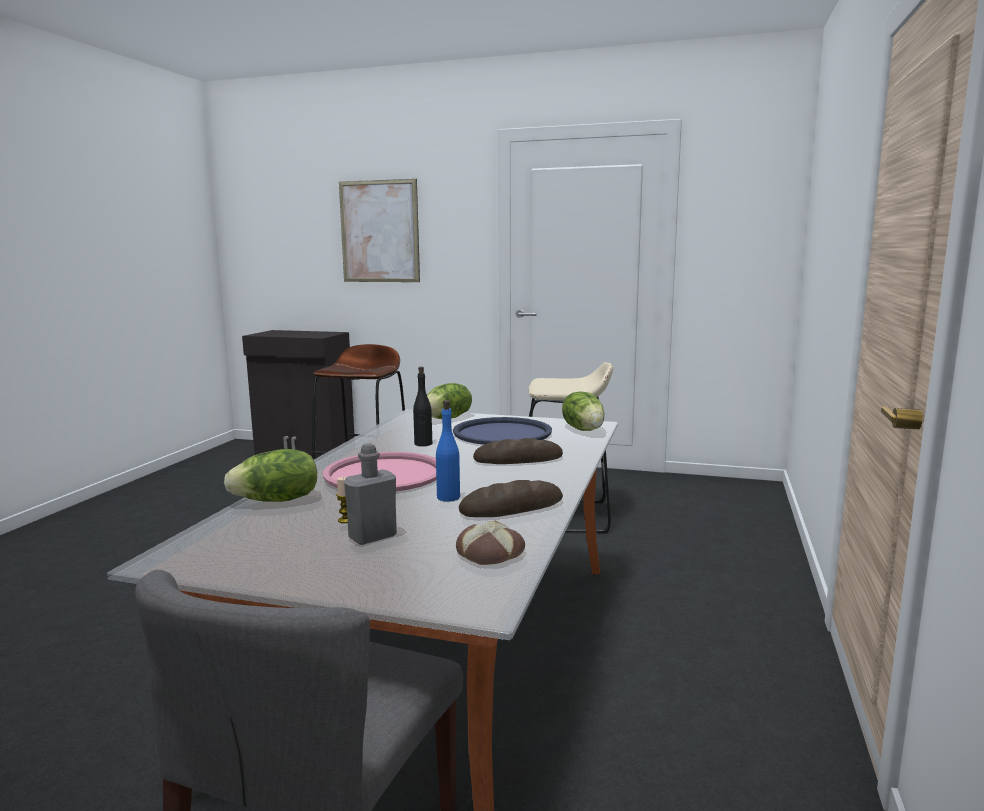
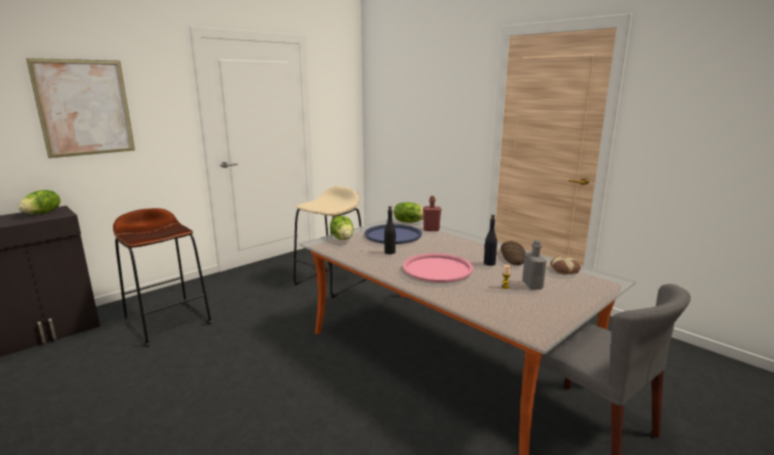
camera: 60 degrees left, 5 degrees up
lettuce [224,449,317,502] -> lettuce moved to [18,190,61,214]
blue bottle [436,400,460,502] -> black bottle [484,215,497,266]
bread [473,438,563,464] -> none
none -> red bottle [423,196,441,231]

